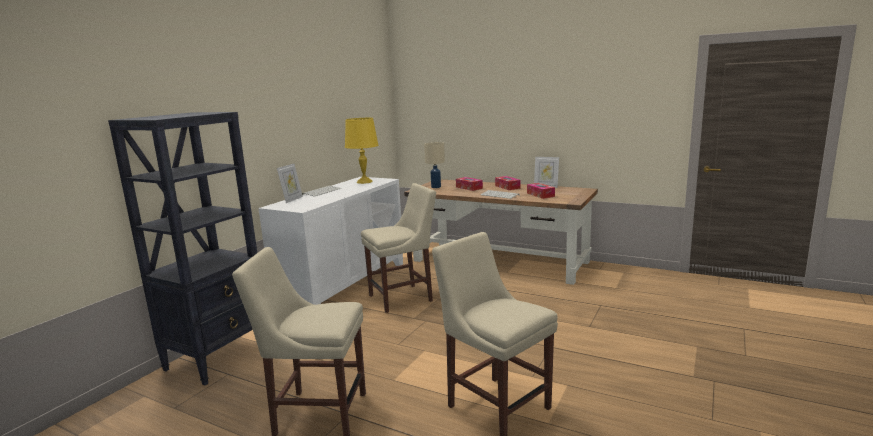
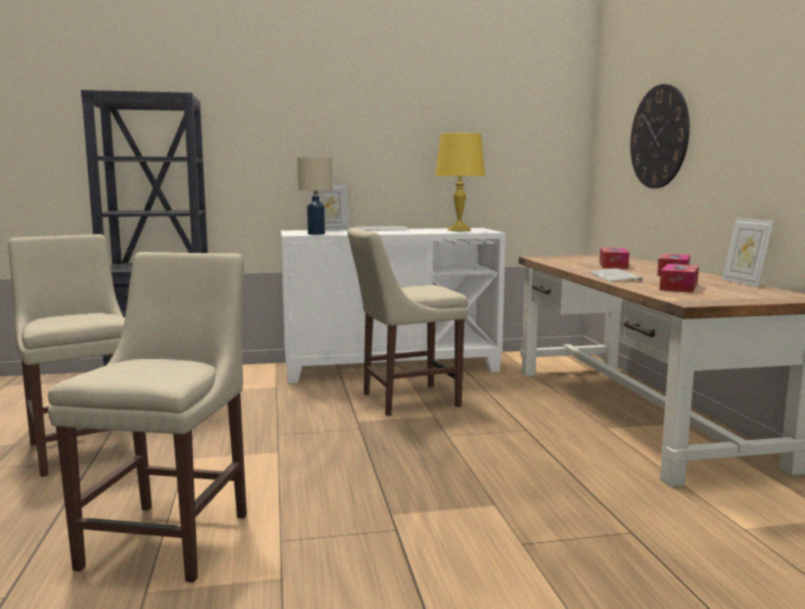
camera: 50 degrees right, 5 degrees down
beige chair [361,183,436,313] -> beige chair turned 135 degrees clockwise [347,228,468,416]
beige table lamp [424,142,445,188] -> beige table lamp moved to [297,157,332,235]
none -> wall clock [630,84,690,188]

